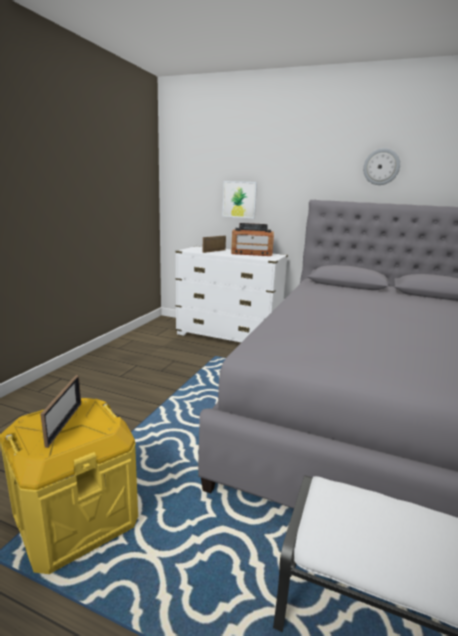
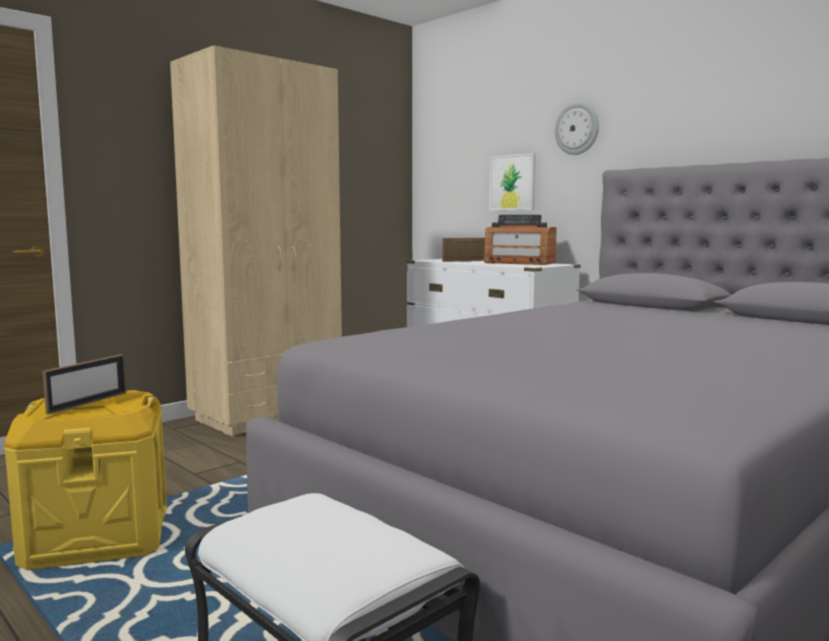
camera: 25 degrees right, 10 degrees down
wall clock [363,148,400,185] -> wall clock moved to [555,102,599,155]
none -> beige wardrobe [170,46,342,437]

